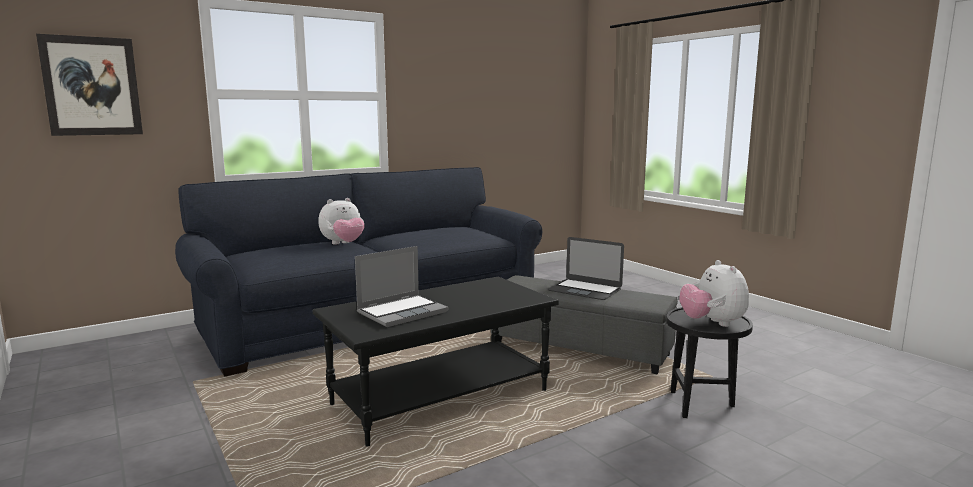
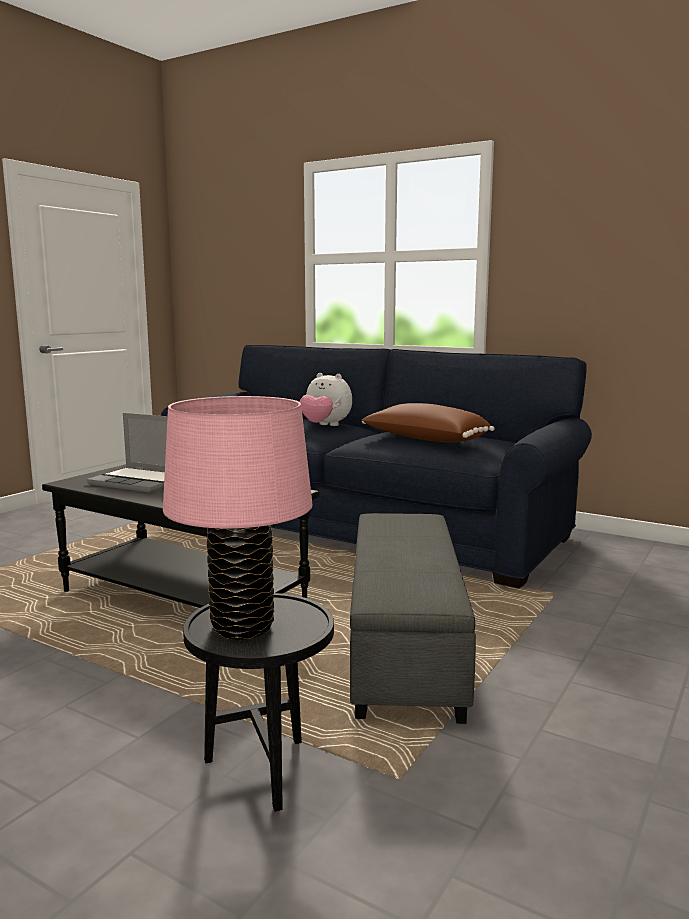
camera: 65 degrees right, 0 degrees up
picture [36,34,143,136] -> none
laptop [548,237,624,300] -> none
plush toy [679,260,749,327] -> pink table lamp [163,396,312,640]
none -> brown pillow [362,403,495,442]

